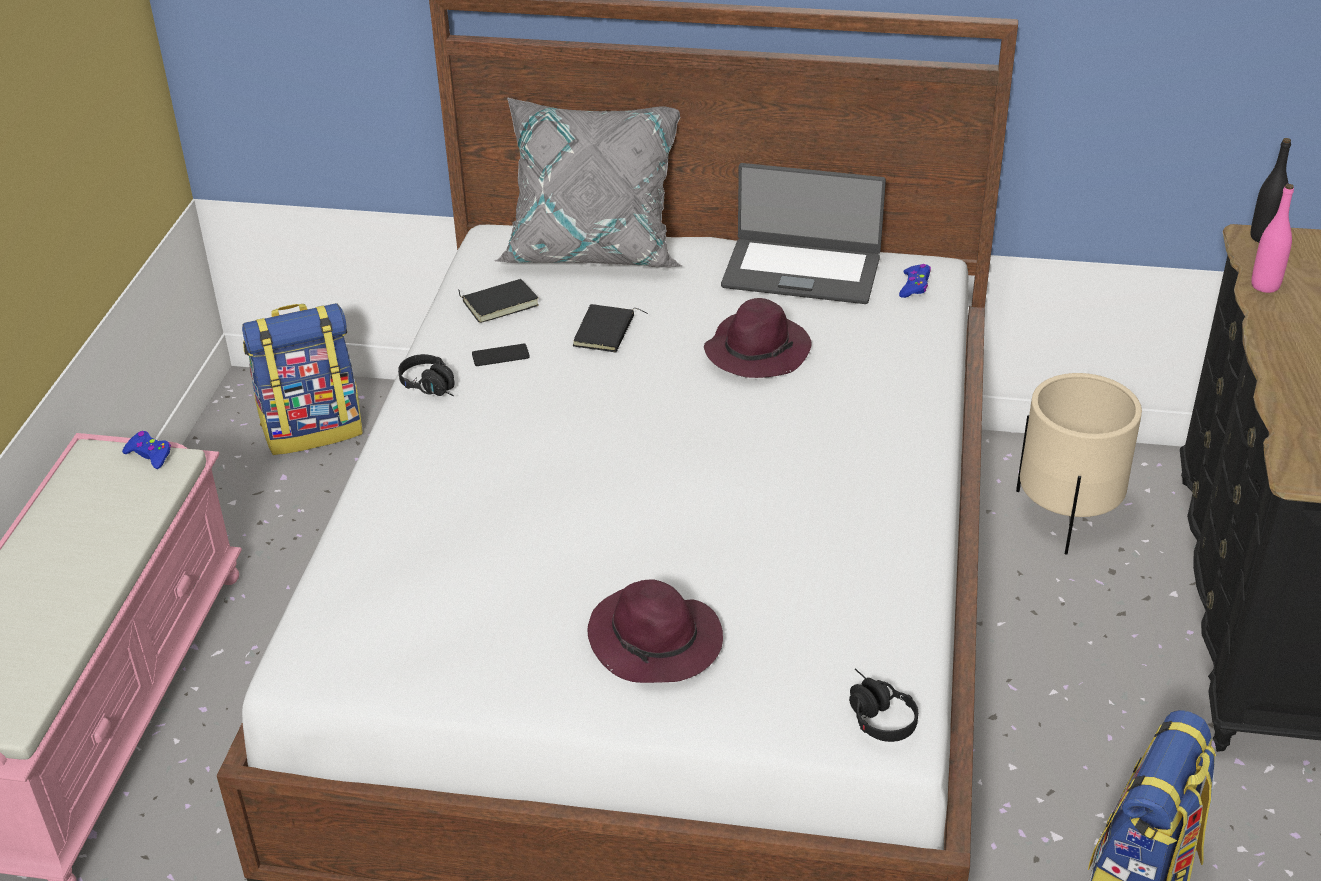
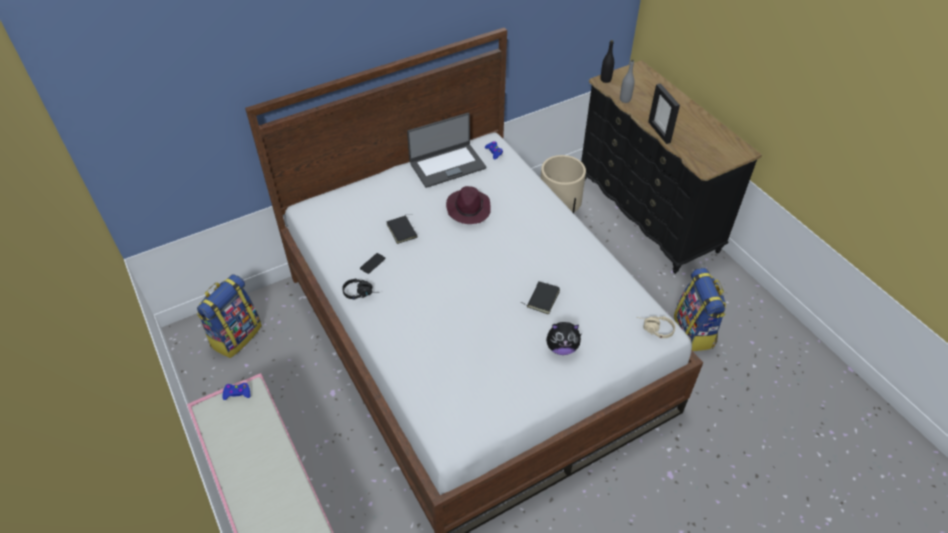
camera: 40 degrees left, 10 degrees up
black book [457,279,538,323] -> black book moved to [520,281,560,314]
grey pillow [494,97,682,267] -> none
purple hat [587,580,723,683] -> plush toy [546,322,582,355]
black headphones [849,668,918,742] -> beige headphones [637,316,675,338]
pink bottle [1251,184,1294,293] -> grey bottle [620,60,635,103]
none -> picture frame [648,83,680,144]

